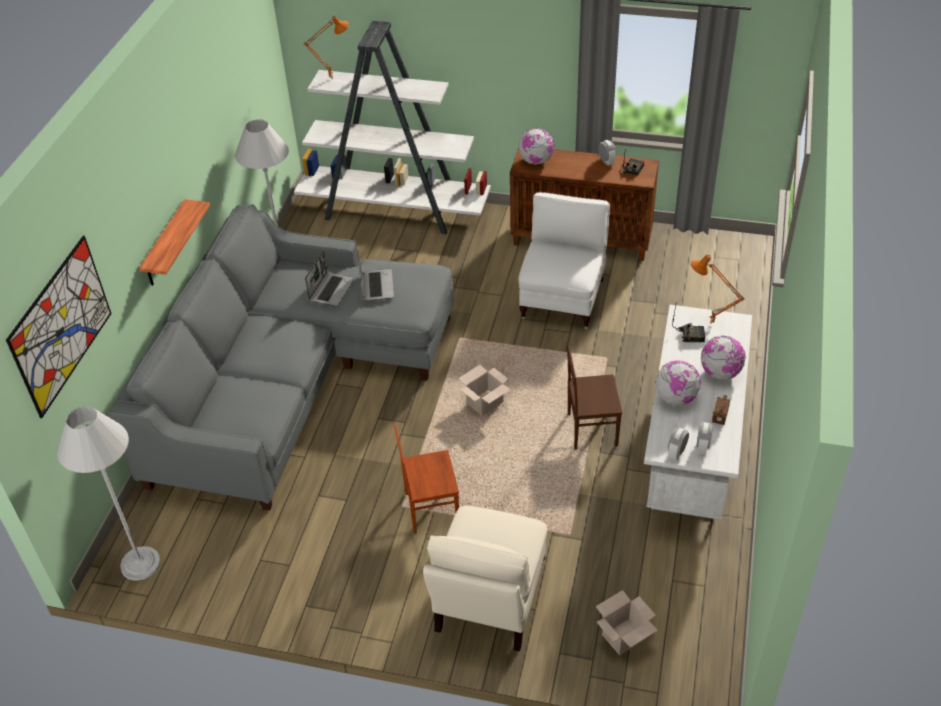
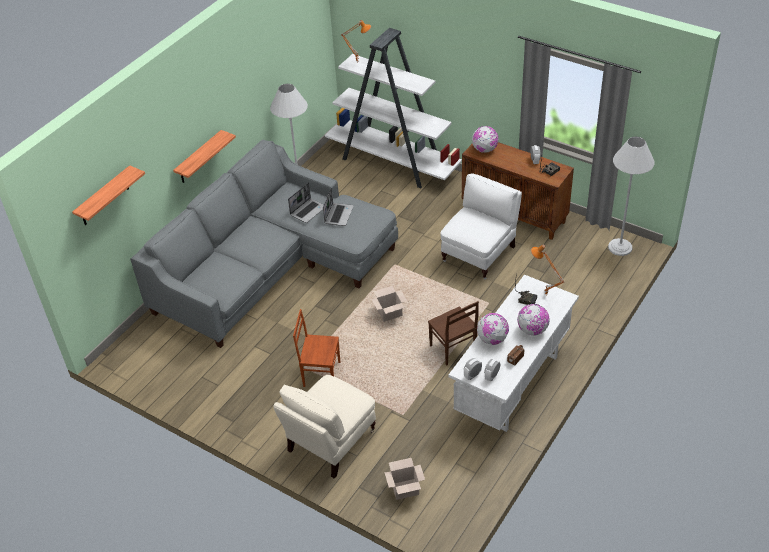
camera: 20 degrees right, 0 degrees up
picture [6,236,112,418] -> shelf [72,165,145,225]
white floor lamp [57,406,161,581] -> white floor lamp moved to [608,137,655,256]
brown chair [567,342,622,450] -> brown chair turned 135 degrees counterclockwise [428,301,479,366]

